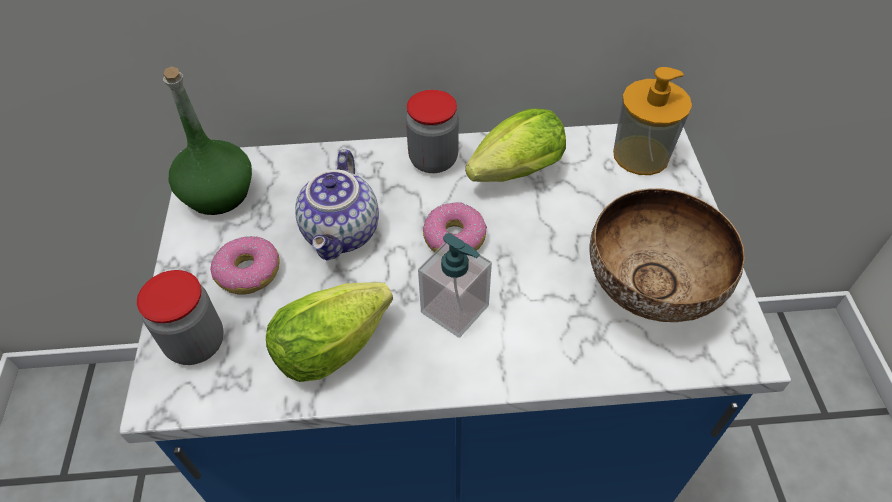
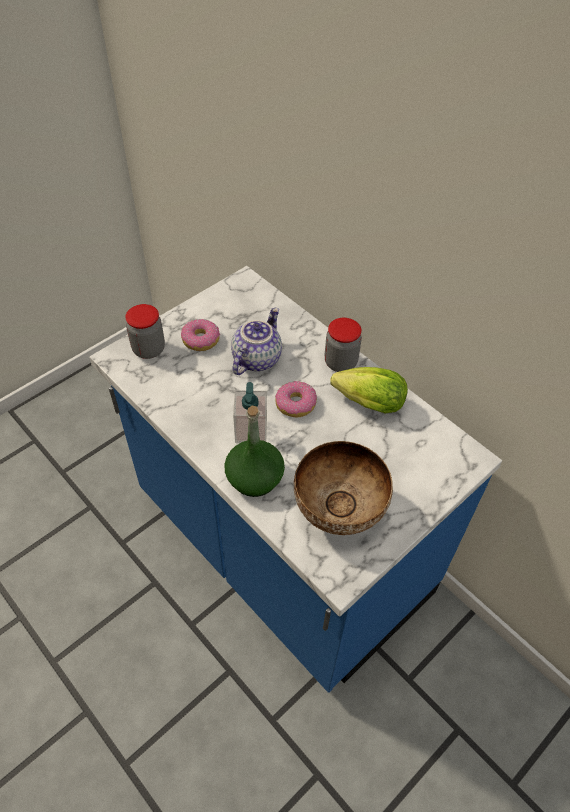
camera: 50 degrees right, 0 degrees up
green bottle [163,66,252,215] -> green bottle moved to [224,406,285,497]
lettuce [266,282,393,382] -> none
teapot [295,149,379,260] -> teapot turned 150 degrees clockwise [231,308,282,375]
soap dispenser [613,67,692,175] -> none

